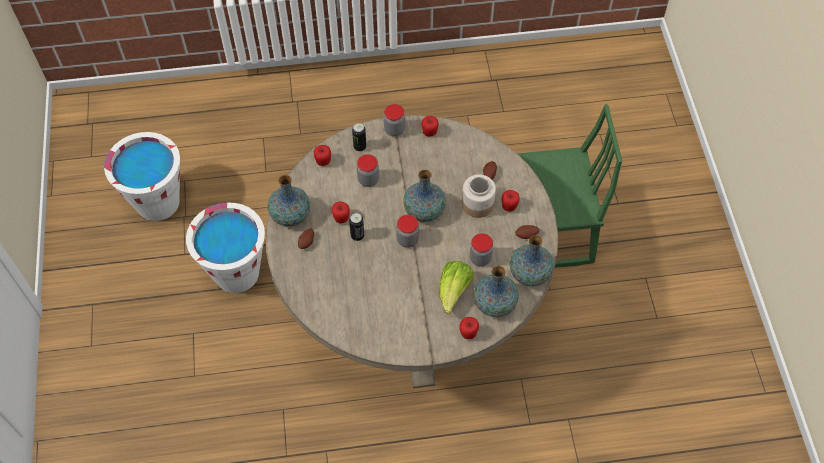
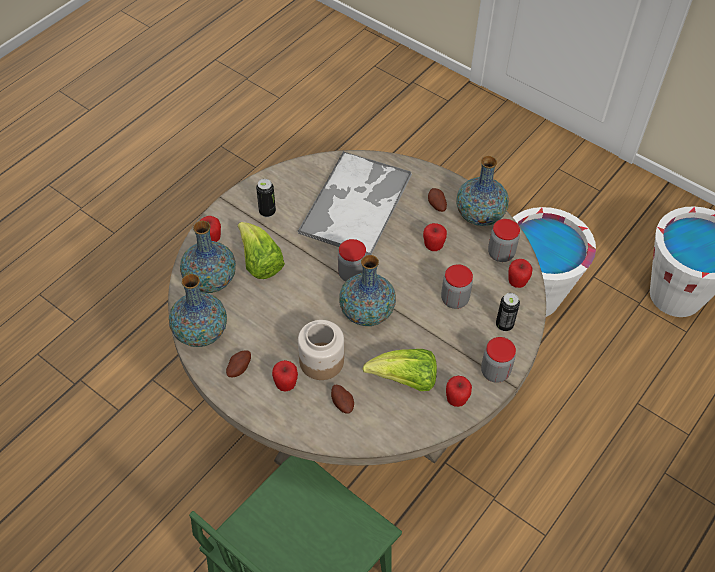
camera: 135 degrees right, 5 degrees down
can [349,213,364,241] -> can moved to [256,179,276,217]
jar [469,233,493,266] -> jar moved to [488,219,520,262]
none -> tray [297,151,412,255]
none -> lettuce [362,349,437,391]

